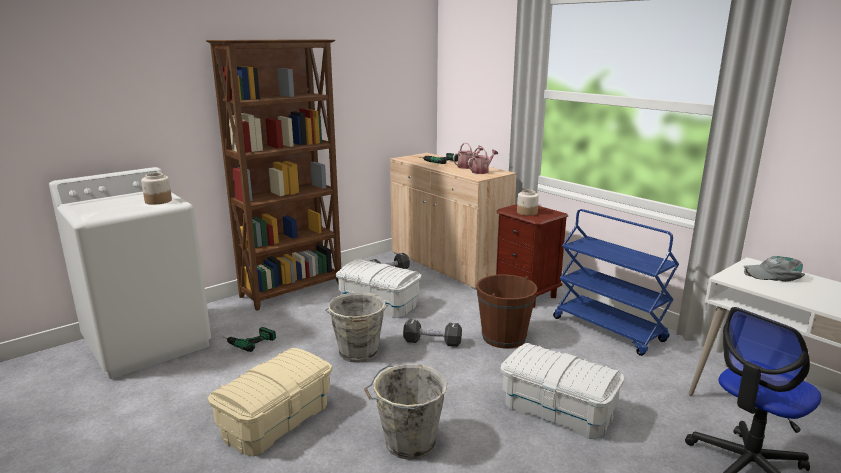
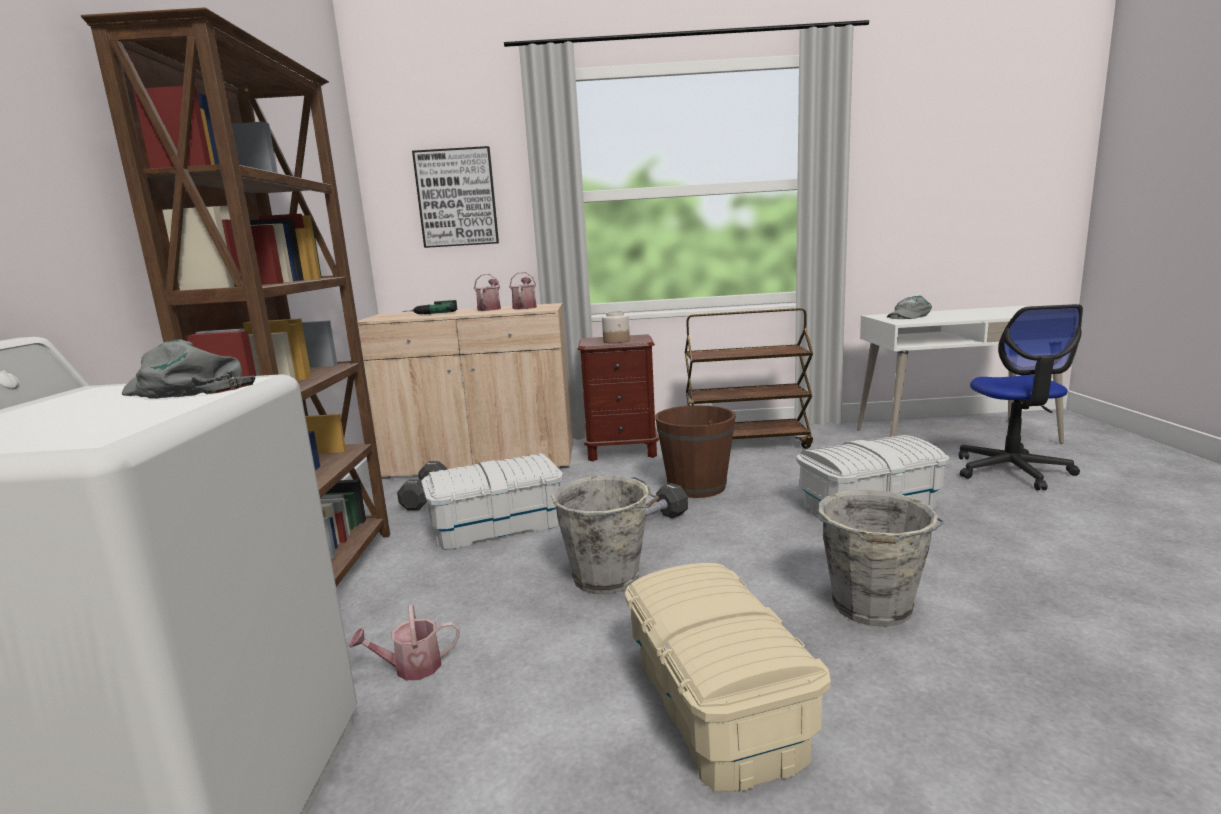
camera: 50 degrees left, 5 degrees down
jar [141,173,172,205] -> grey cap [122,339,255,399]
power drill [223,327,276,352] -> watering can [349,605,460,680]
blue cart [553,209,679,356] -> brown cart [685,308,813,449]
none -> picture [412,146,499,248]

